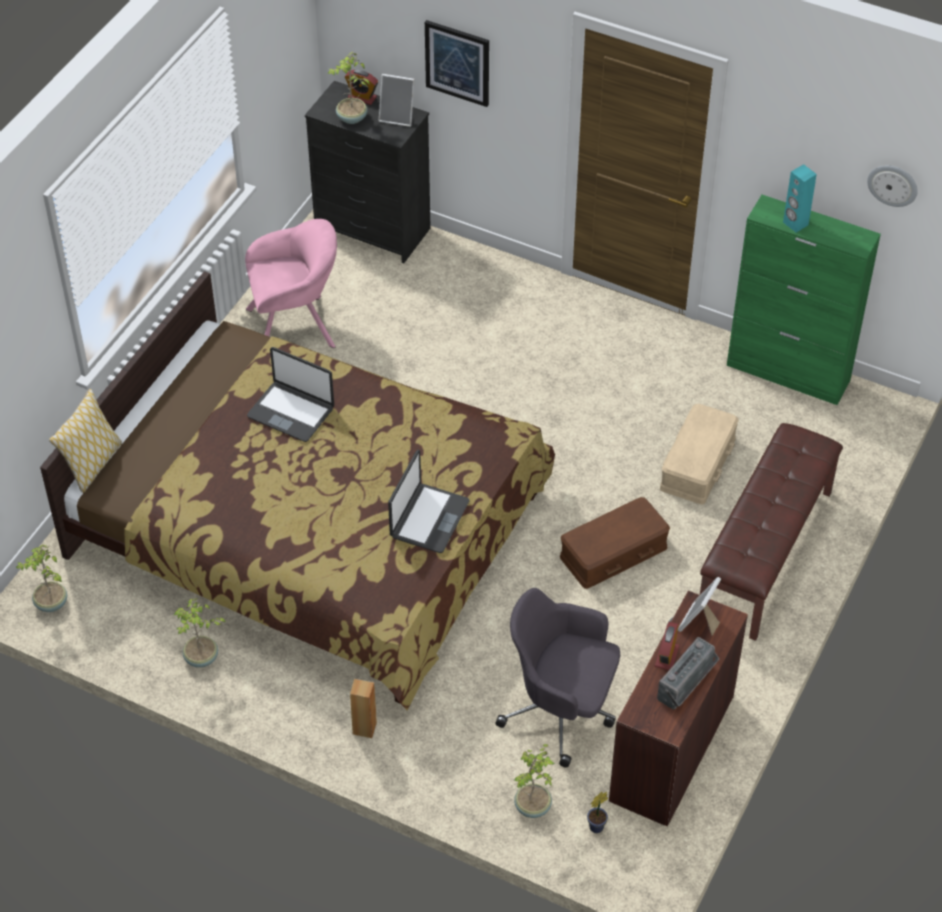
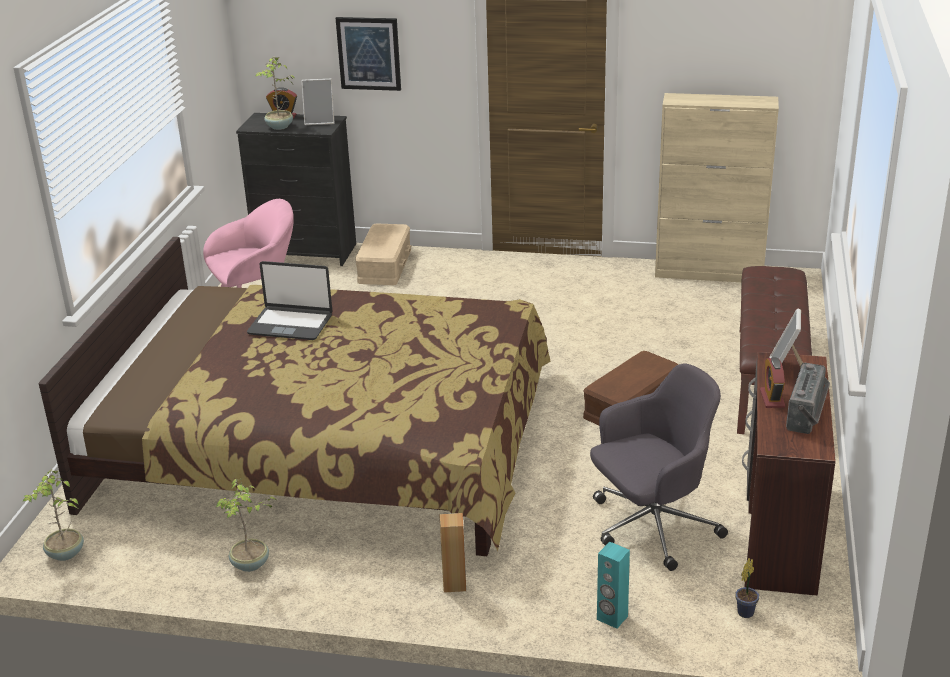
camera: 15 degrees left, 20 degrees down
pillow [49,389,122,493] -> none
laptop [388,450,469,553] -> none
grey office chair [495,588,620,768] -> grey office chair turned 150 degrees clockwise [590,363,728,571]
potted plant [513,744,555,818] -> none
beige storage box [660,404,739,504] -> beige storage box moved to [355,224,411,285]
green cabinet [727,195,881,405] -> beige cabinet [655,93,779,282]
turquoise speaker [783,164,817,232] -> turquoise speaker moved to [597,542,630,629]
wall clock [867,165,918,207] -> none

